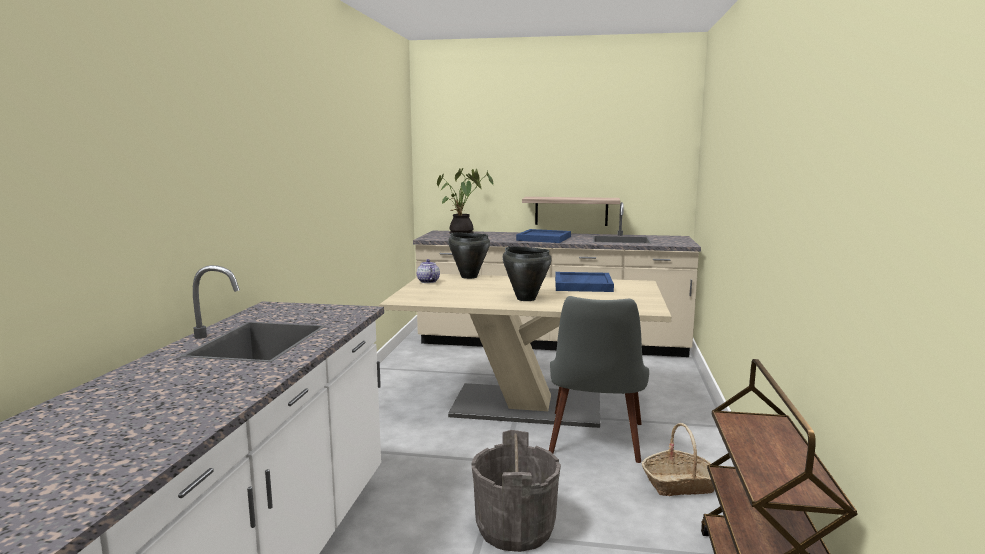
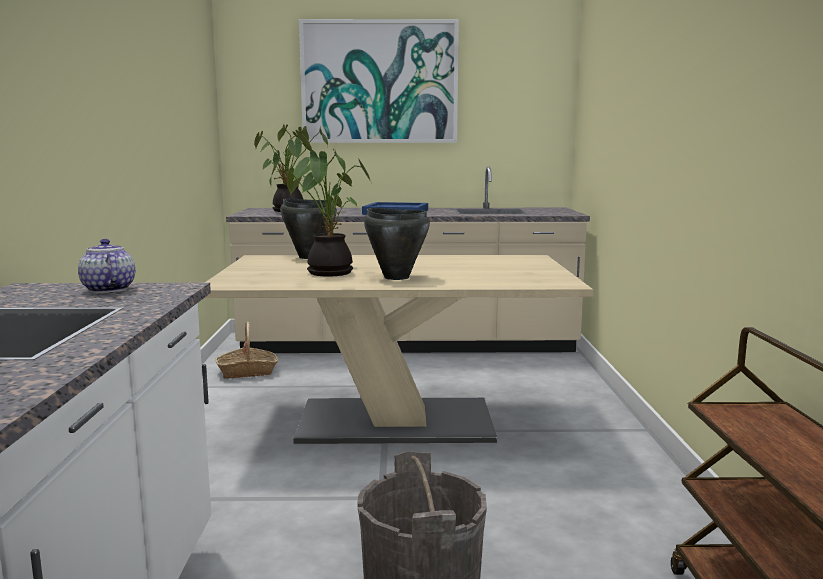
camera: 10 degrees left, 0 degrees up
teapot [417,259,440,283] -> teapot moved to [78,239,135,293]
shelf [522,197,620,226] -> none
grey chair [549,296,649,463] -> none
blue tray [555,272,614,292] -> none
basket [642,423,715,496] -> basket moved to [215,322,278,379]
none -> potted plant [269,149,371,277]
none -> picture [299,19,459,143]

